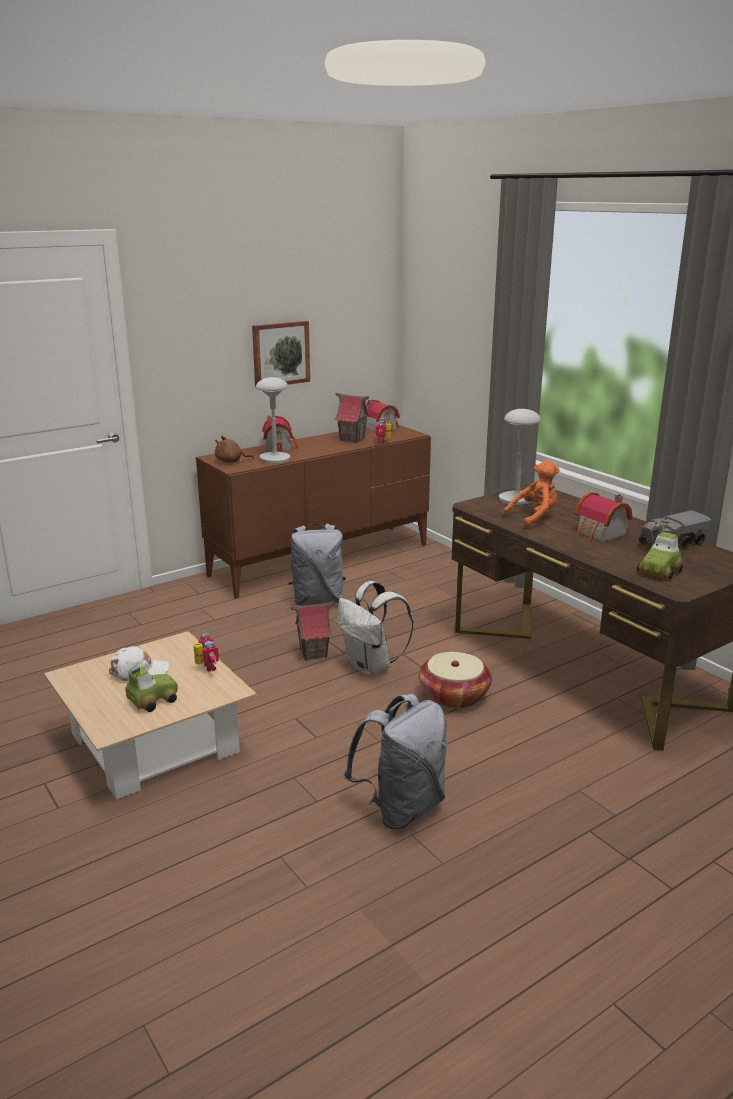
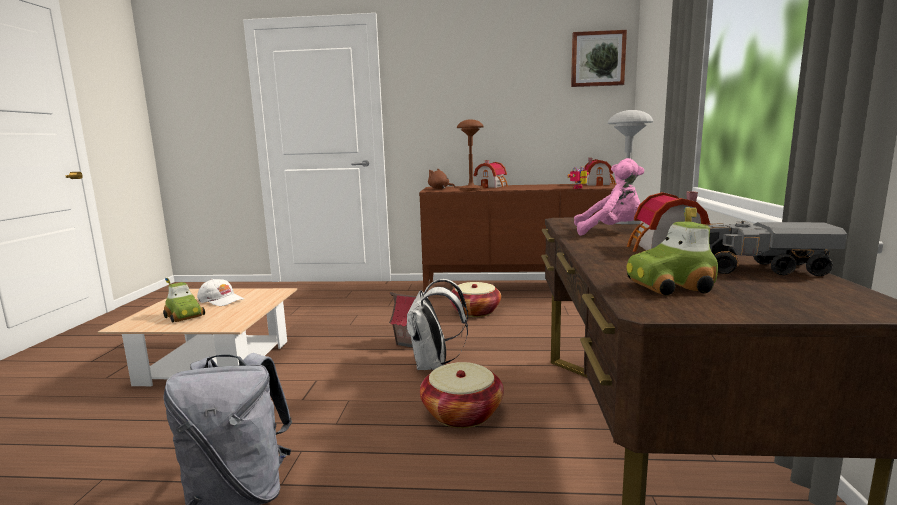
camera: 40 degrees right, 10 degrees down
toy car [126,666,178,712] -> toy car turned 45 degrees clockwise [163,278,205,322]
toy robot [193,633,219,672] -> none
picture [252,321,310,388] -> picture moved to [571,30,627,87]
grey table lamp [256,377,290,464] -> brown table lamp [457,119,484,191]
grey backpack [288,524,346,605] -> basket [449,282,501,317]
toy house [335,393,370,443] -> none
orange plush toy [503,461,560,528] -> pink plush toy [574,158,644,236]

